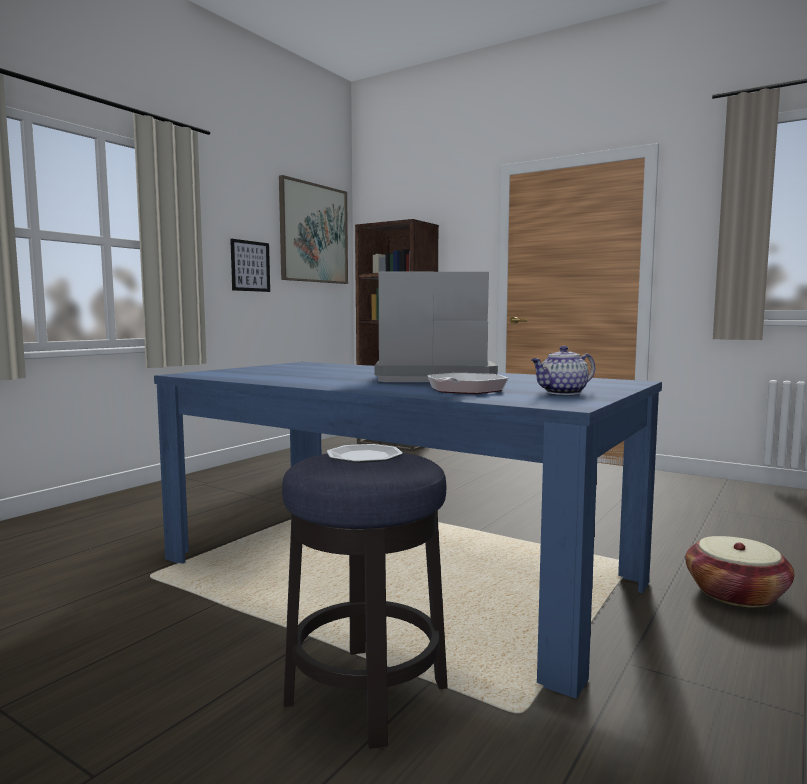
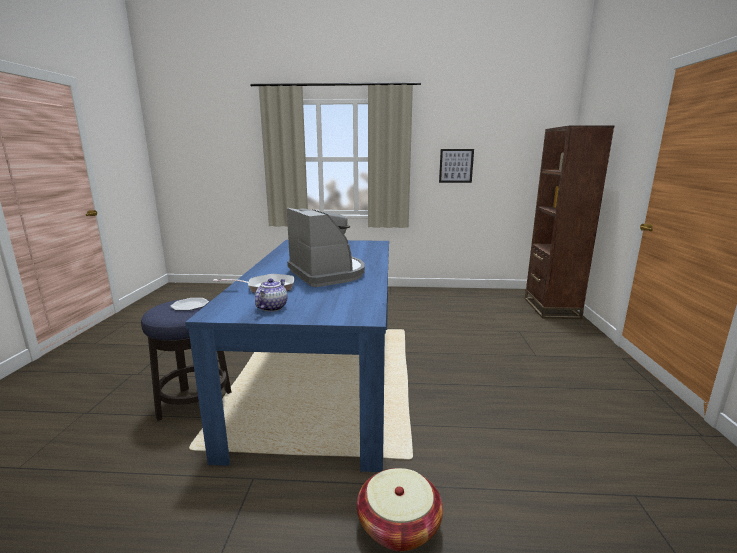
camera: 60 degrees right, 10 degrees up
picture [279,175,348,284] -> none
teapot [531,346,595,395] -> teapot turned 75 degrees clockwise [255,278,287,312]

